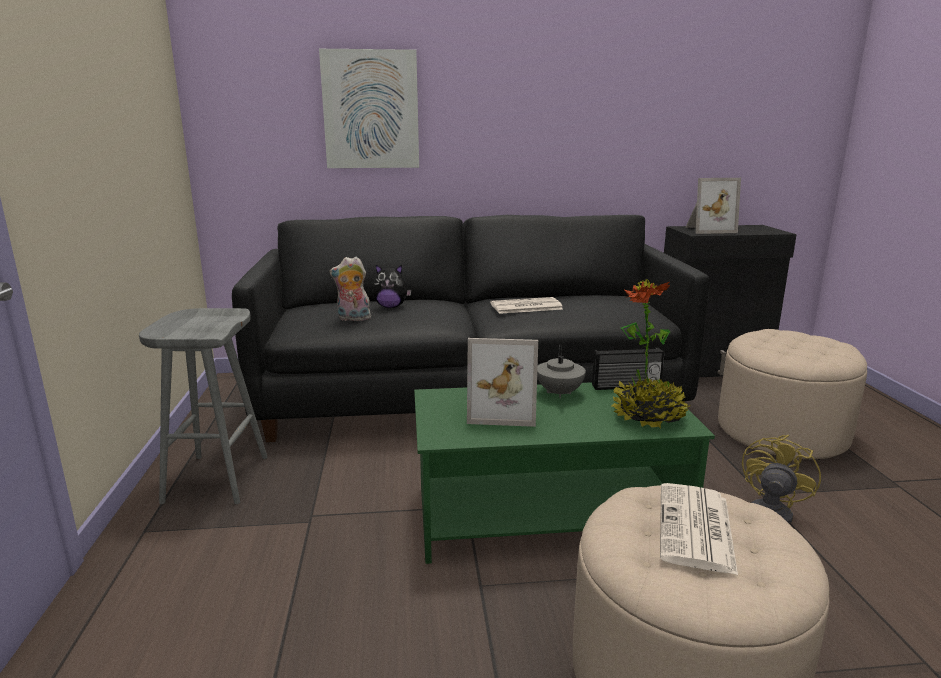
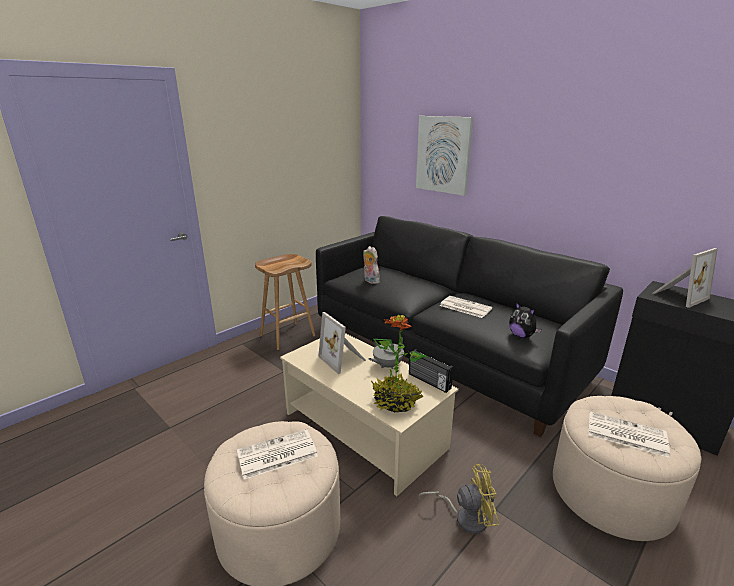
camera: 50 degrees right, 5 degrees up
grey stool [139,308,268,504] -> brown stool [255,254,315,350]
plush toy [373,265,412,308] -> plush toy moved to [509,302,541,338]
green coffee table [414,382,715,564] -> beige coffee table [280,333,458,496]
picture frame [685,178,741,234] -> picture frame turned 75 degrees counterclockwise [653,248,718,308]
none -> newspaper [589,411,670,457]

